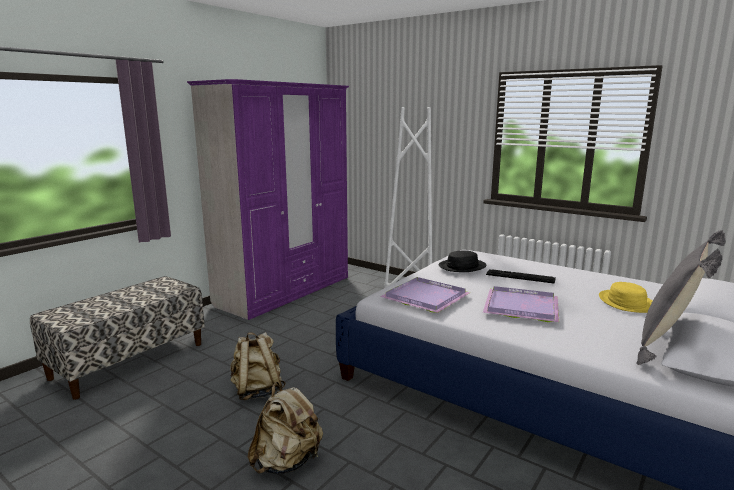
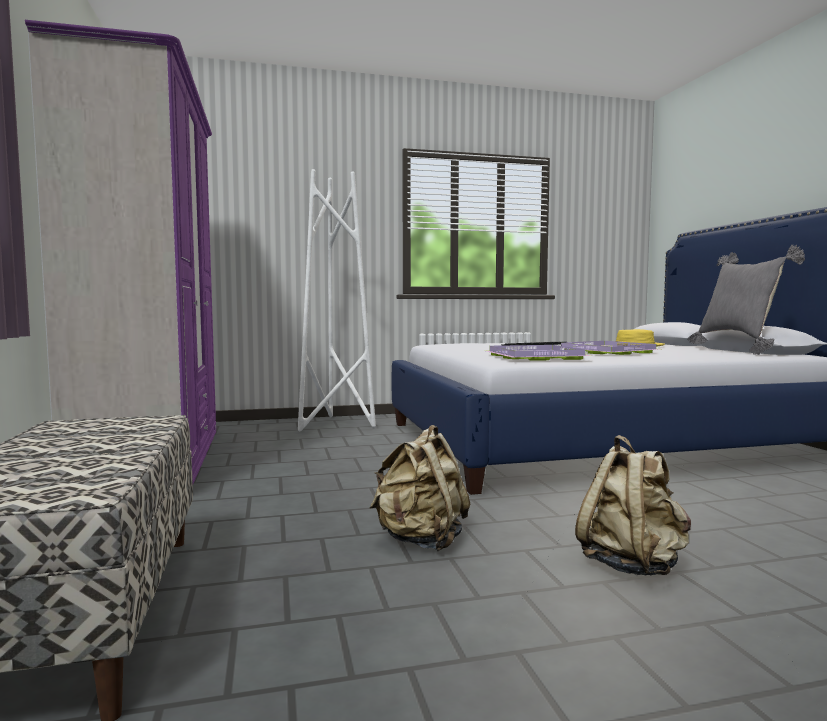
camera: 50 degrees left, 10 degrees down
black hat [439,250,486,272] -> none

